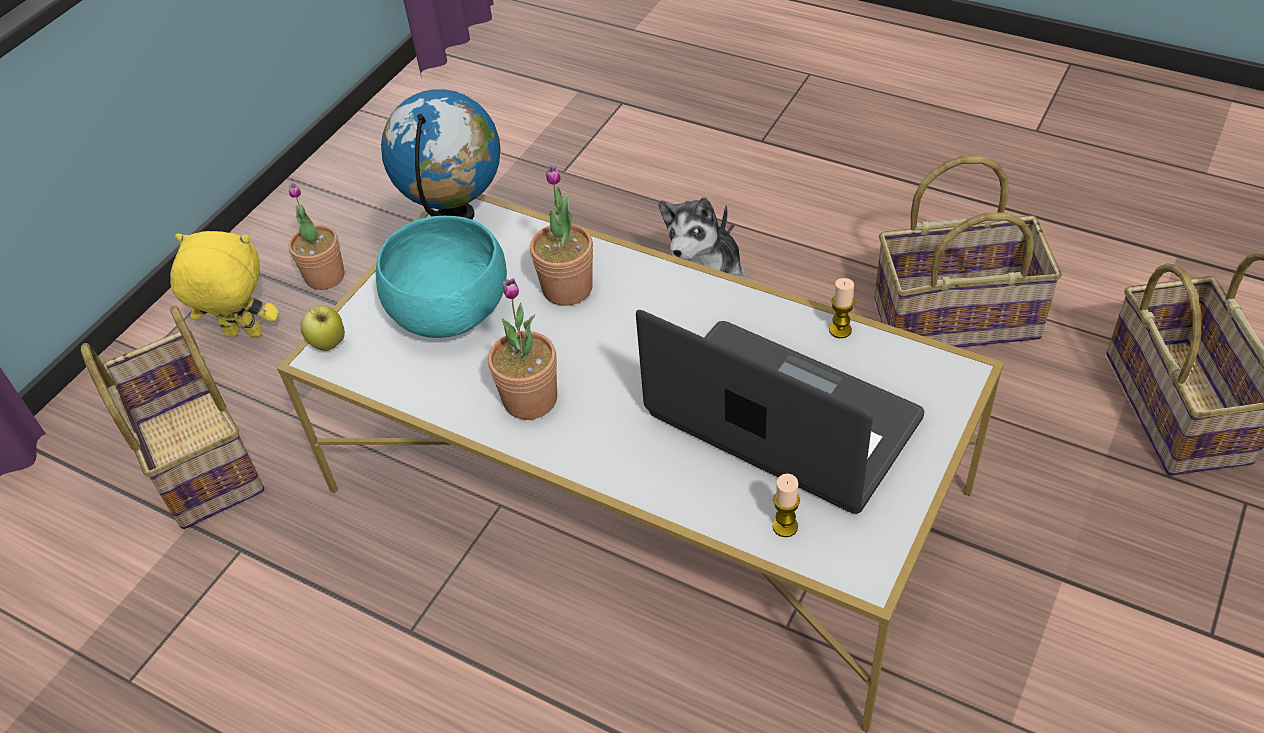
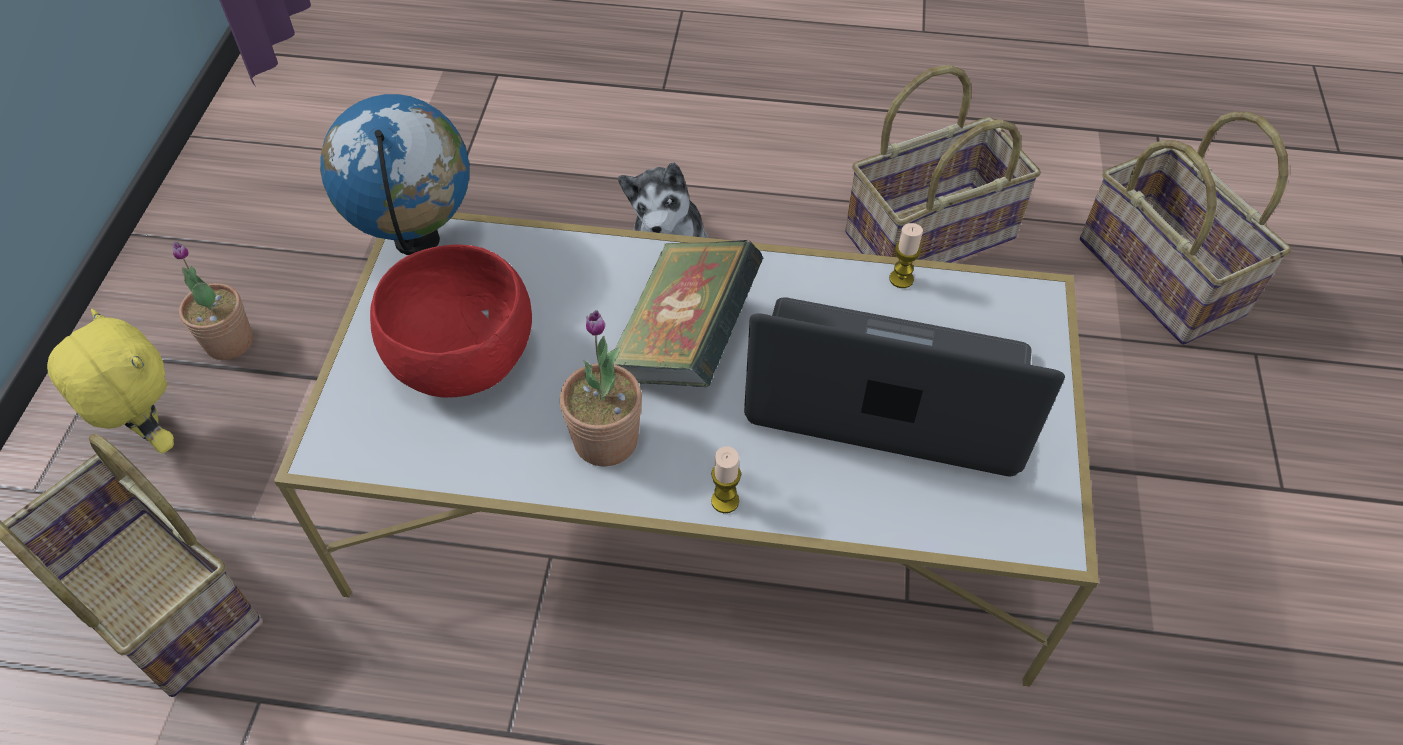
camera: 25 degrees left, 5 degrees up
yellow plush toy [170,231,279,337] -> yellow plush toy turned 60 degrees clockwise [47,309,174,454]
apple [300,305,345,351] -> none
turquoise bowl [376,216,507,338] -> red bowl [370,245,532,398]
potted plant [530,165,593,306] -> none
candle [772,473,800,537] -> candle moved to [711,446,741,513]
none -> book [614,240,763,387]

